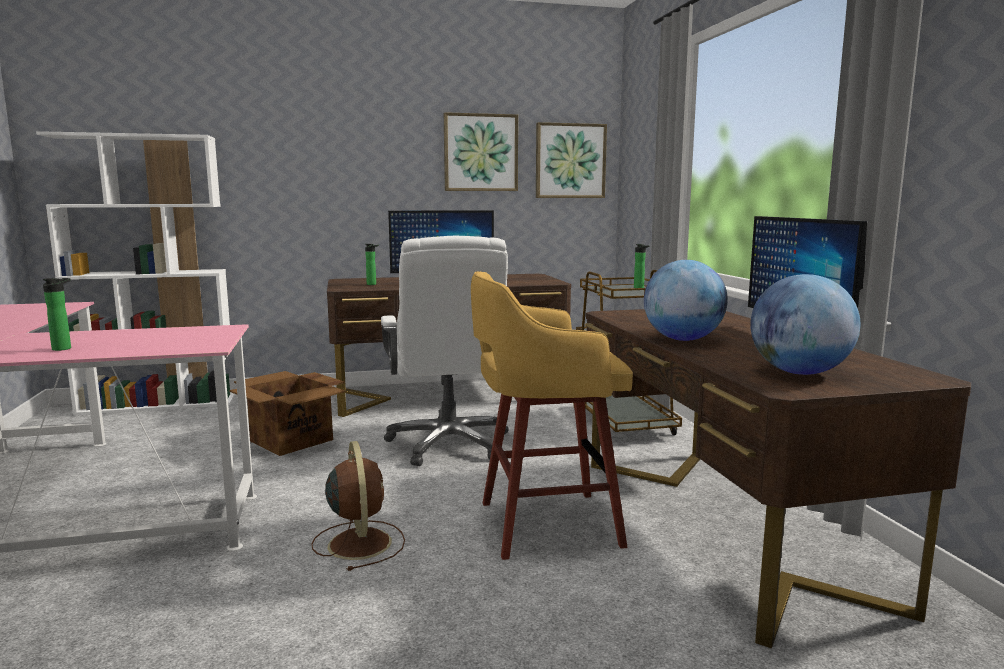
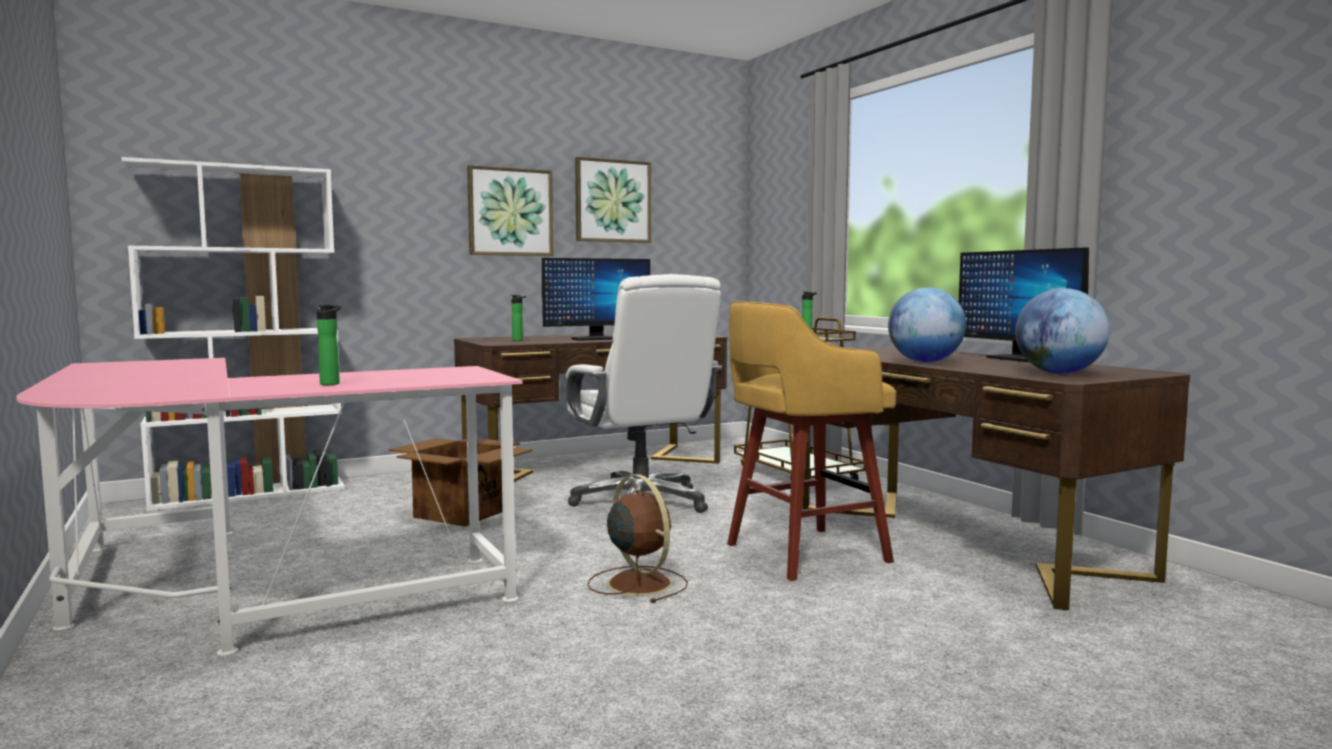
camera: 15 degrees left, 5 degrees down
picture [536,122,607,198] -> picture moved to [467,165,554,256]

